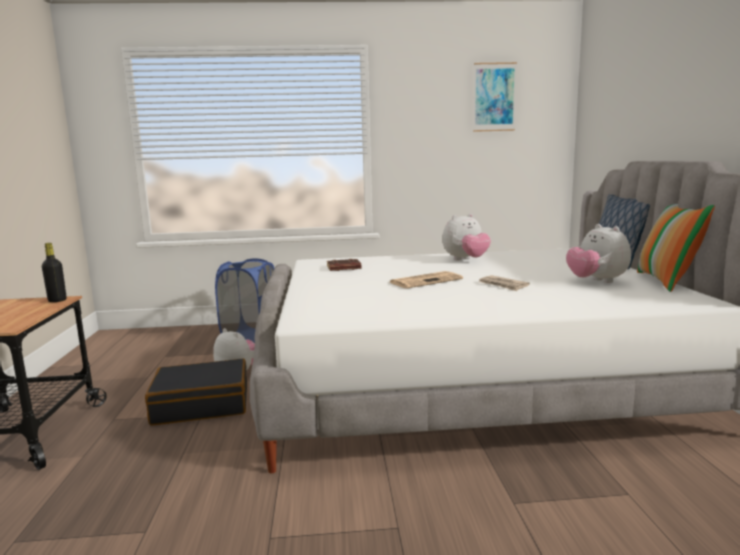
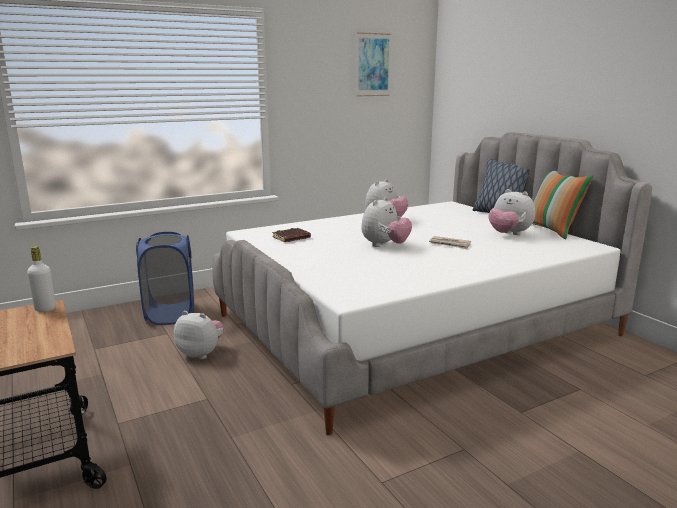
camera: 25 degrees left, 5 degrees up
black bottle [42,243,67,302] -> white bottle [27,246,56,312]
black suitcase [145,358,247,426] -> none
newspaper [389,271,463,288] -> plush toy [361,197,412,247]

